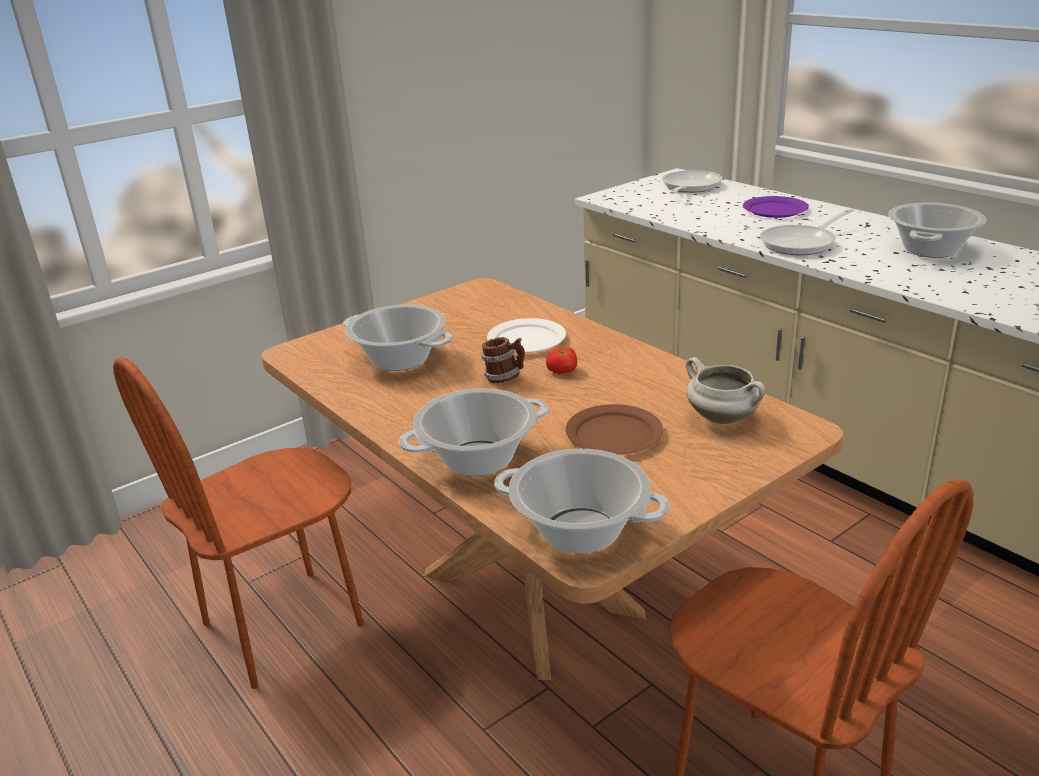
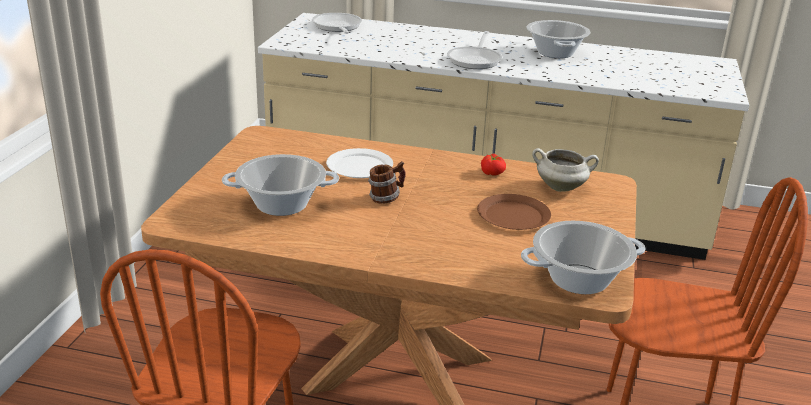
camera: 40 degrees left, 0 degrees up
cooking pot [399,388,549,476] -> none
tomato [546,347,577,374] -> tomato moved to [481,154,506,176]
purple plate [743,196,809,218] -> none

